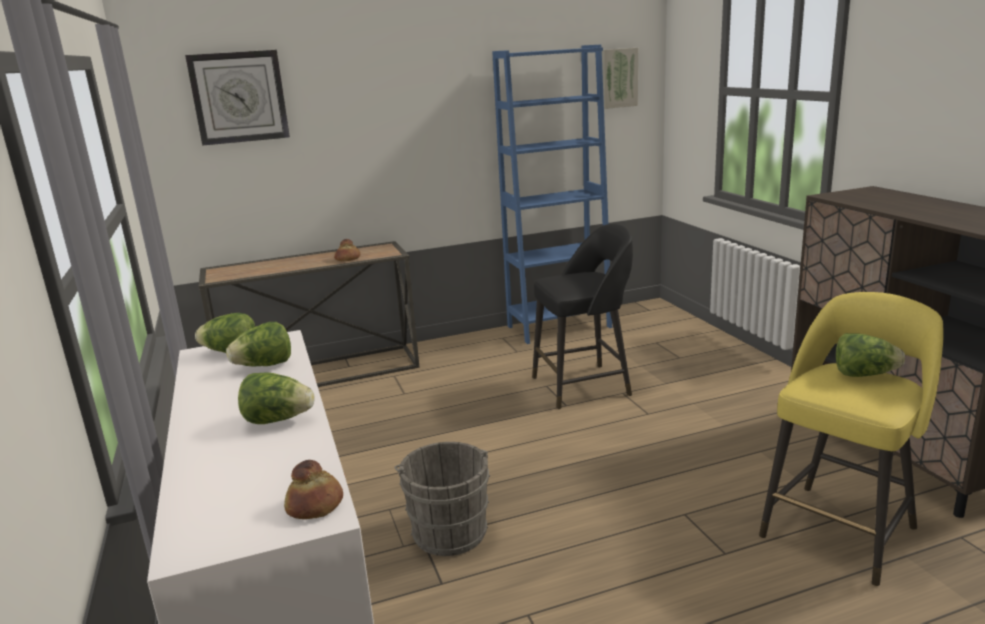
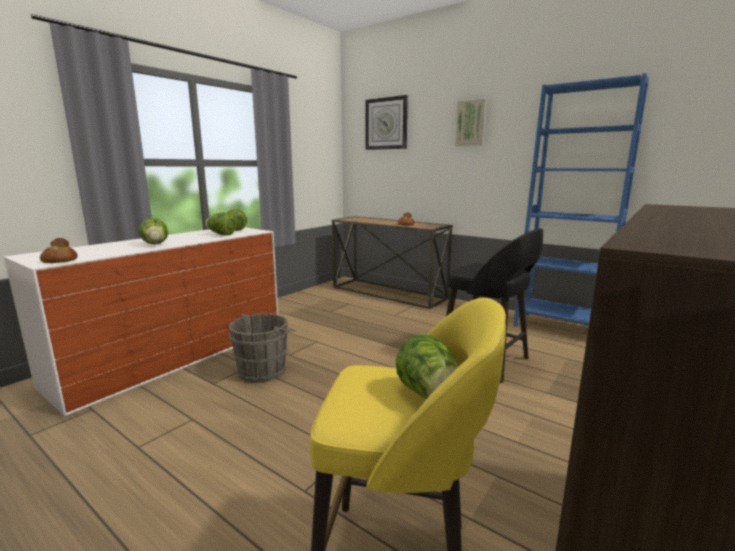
camera: 55 degrees right, 5 degrees down
picture [602,48,638,109] -> picture moved to [455,99,487,146]

